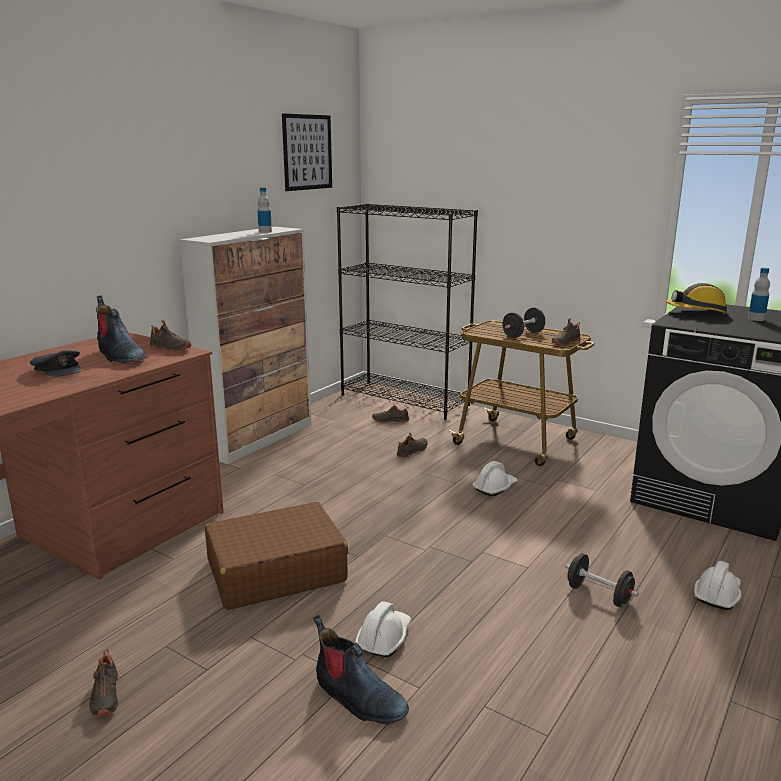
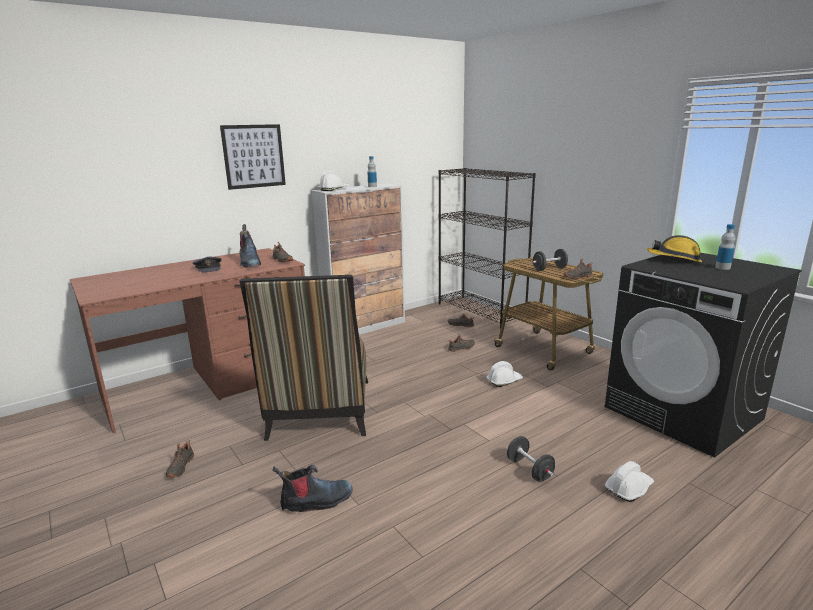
camera: 20 degrees right, 0 degrees up
brown suitcase [205,502,348,610] -> chair [240,275,368,441]
picture [282,114,332,191] -> picture moved to [220,124,286,190]
boot [313,615,409,725] -> boot turned 75 degrees counterclockwise [273,465,353,512]
white hard hat [355,601,411,657] -> white hard hat moved to [318,170,349,191]

